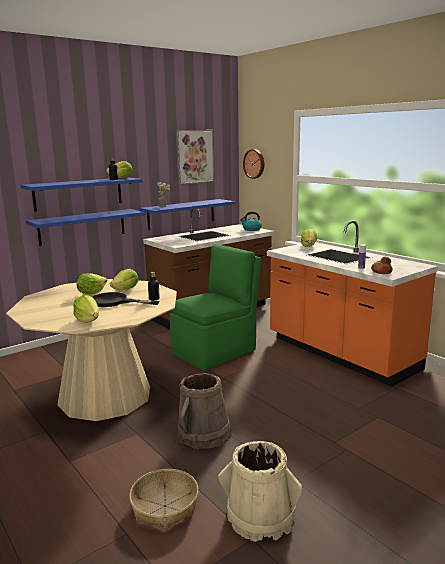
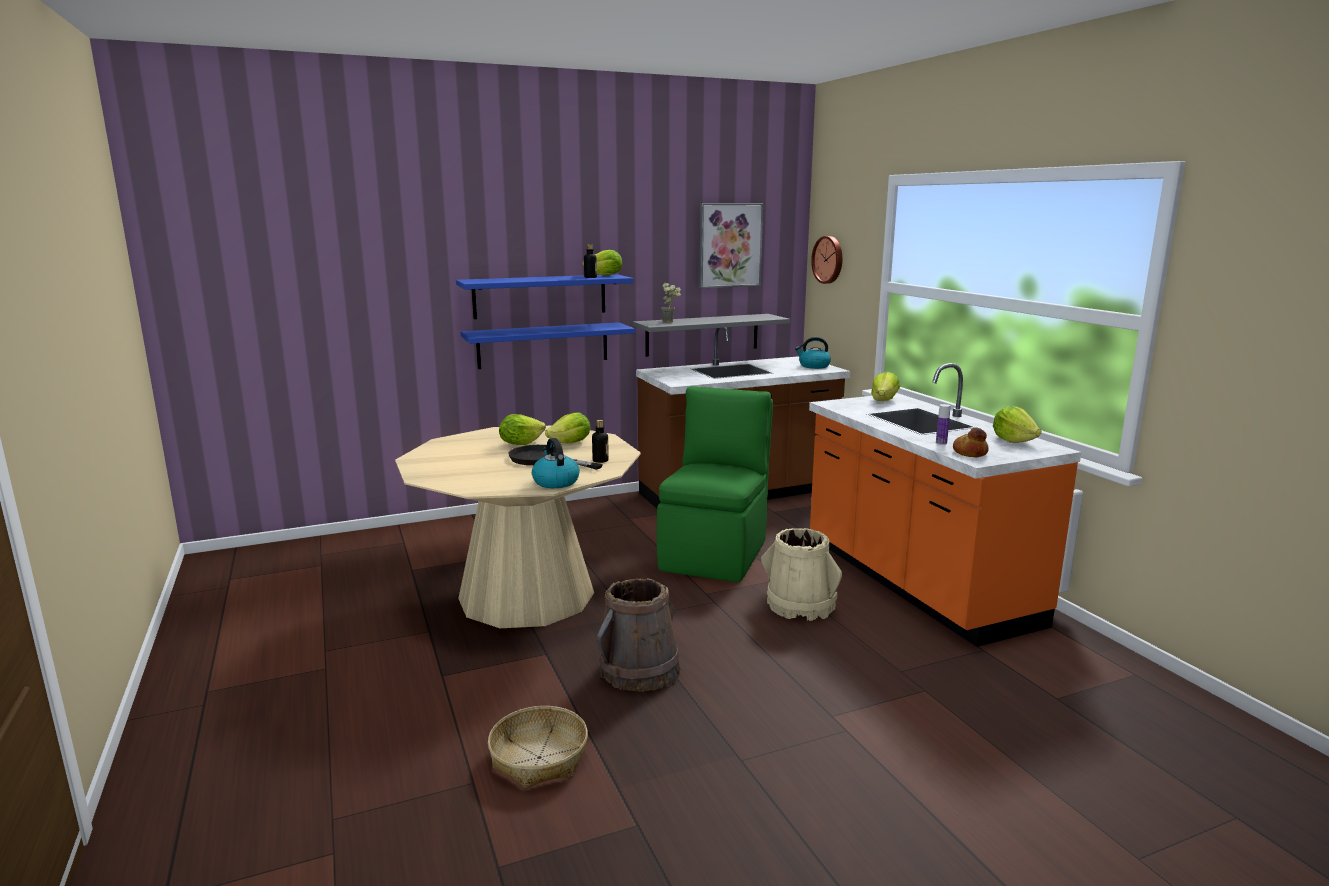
camera: 15 degrees right, 0 degrees up
lettuce [73,295,99,323] -> lettuce moved to [993,406,1041,443]
blue shelf [139,199,236,230] -> grey shelf [633,314,790,357]
green chair [170,244,262,370] -> green chair turned 45 degrees counterclockwise [657,386,773,582]
beige bucket [218,441,302,542] -> beige bucket moved to [761,528,842,621]
none -> kettle [532,438,580,488]

